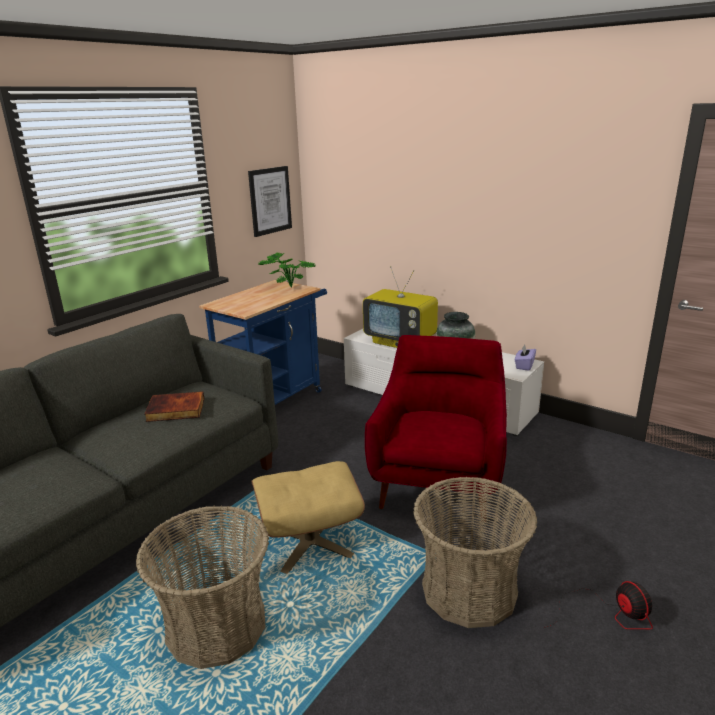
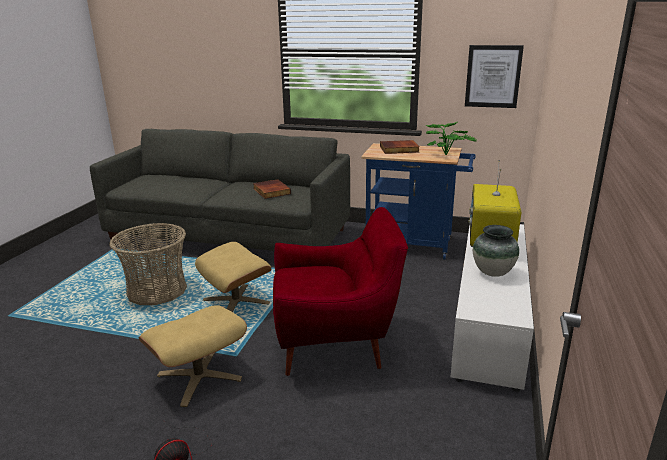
camera: 70 degrees right, 0 degrees up
basket [413,476,537,628] -> beige ottoman [139,305,247,407]
purple tissue box [515,345,536,371] -> none
none -> book [380,140,420,154]

